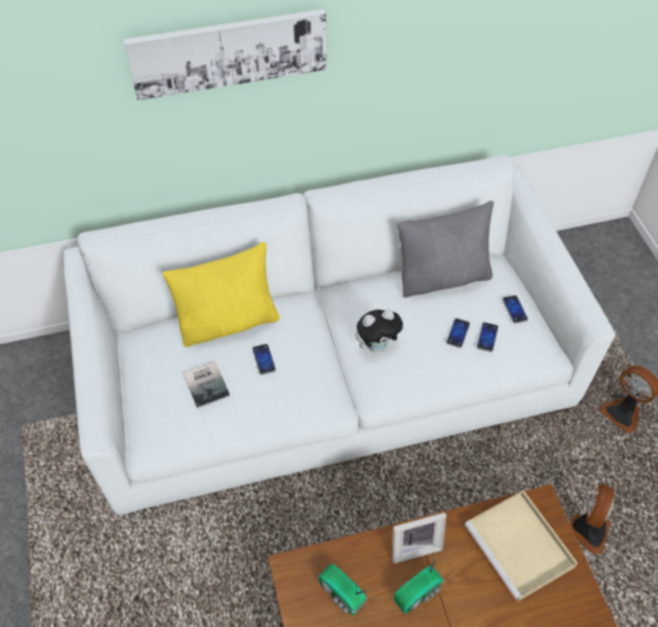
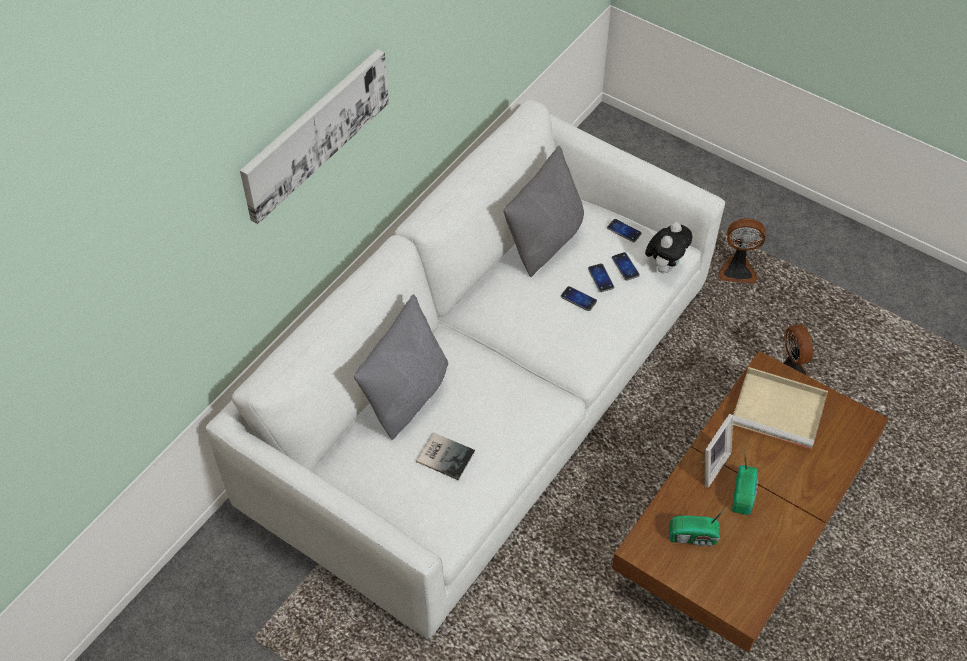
camera: 40 degrees left, 0 degrees up
yellow pillow [162,242,280,347] -> grey pillow [354,294,448,440]
phone [252,344,276,375] -> phone moved to [561,286,597,311]
plush toy [355,309,405,352] -> plush toy moved to [645,222,692,273]

